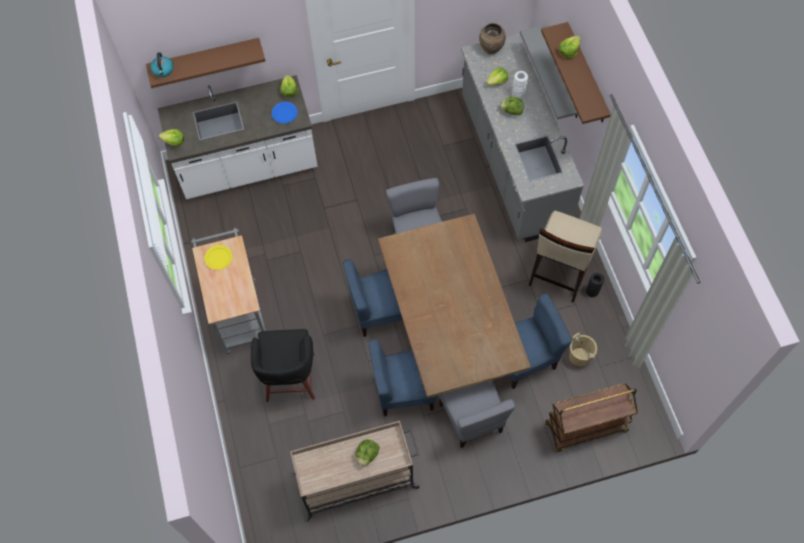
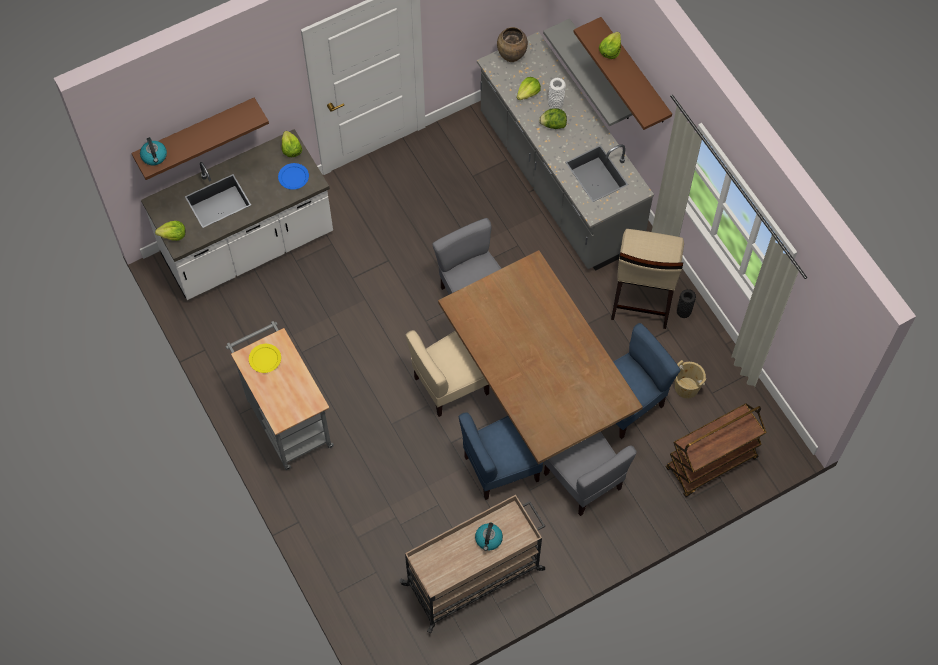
camera: 15 degrees left, 0 degrees up
black stool [251,329,315,402] -> none
blue chair [343,259,403,337] -> beige chair [406,330,489,417]
lettuce [356,439,380,467] -> kettle [475,522,503,551]

